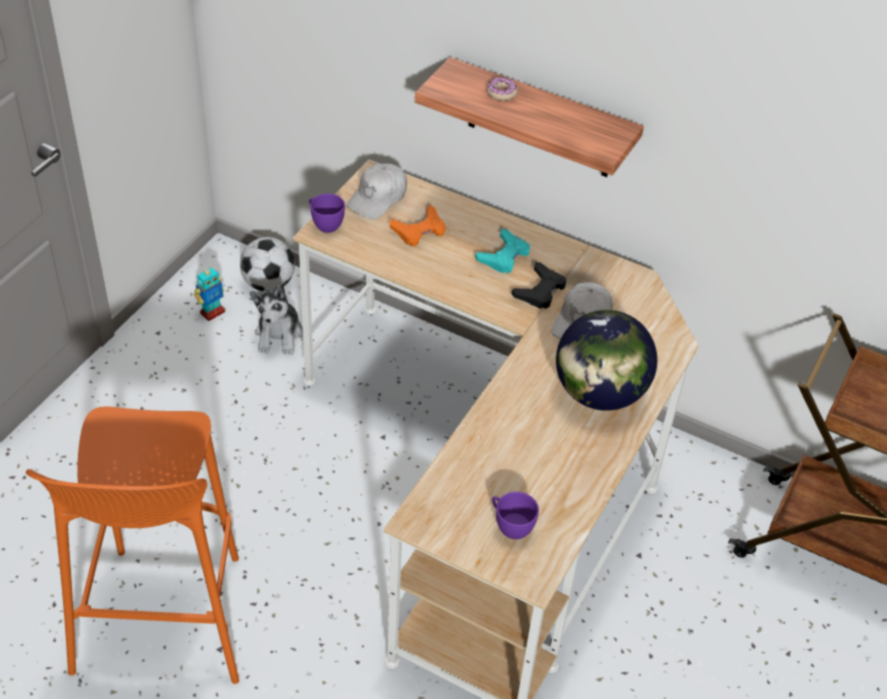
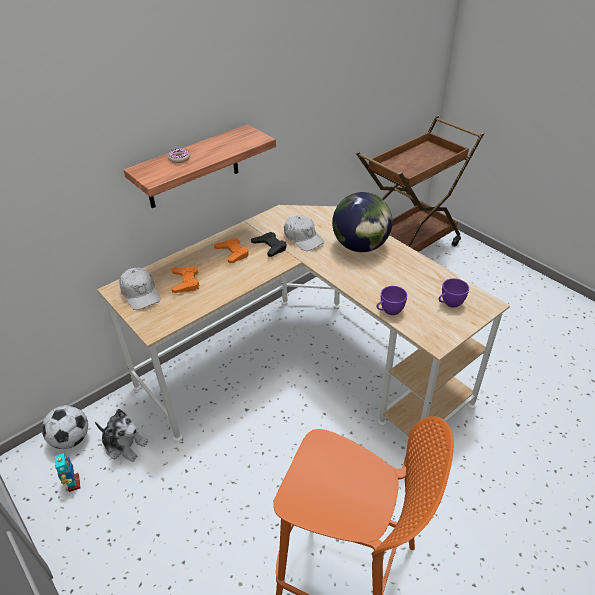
camera: 65 degrees left, 5 degrees down
purple cup [309,194,345,233] -> purple cup moved to [377,286,407,315]
turquoise game controller [475,228,530,273] -> orange game controller [214,238,249,263]

